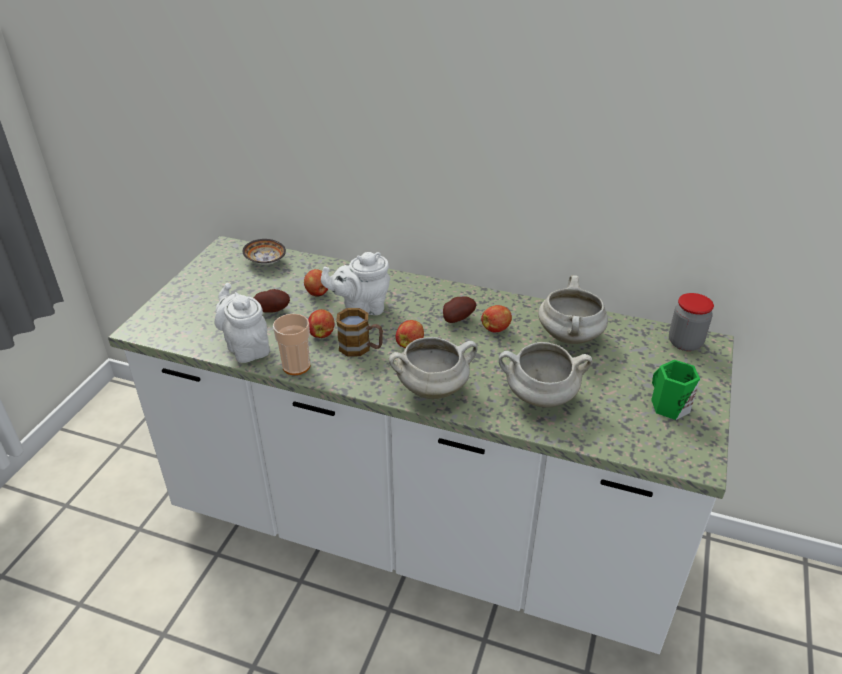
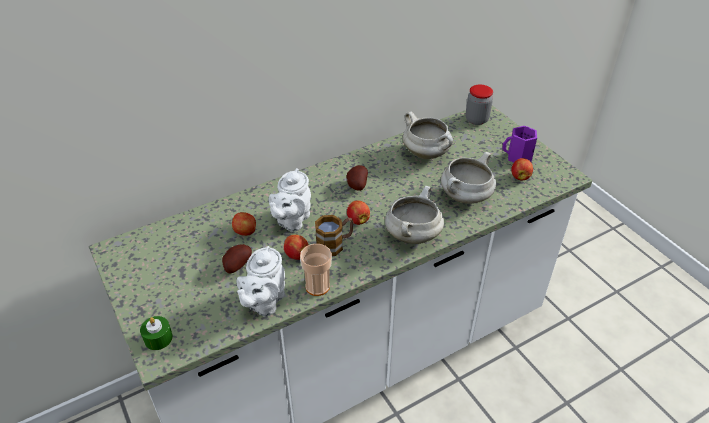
camera: 50 degrees left, 5 degrees up
white teapot [214,283,270,363] -> white teapot turned 75 degrees counterclockwise [236,246,285,317]
bowl [243,239,286,265] -> none
apple [481,305,512,333] -> apple moved to [511,158,533,180]
green mug [651,360,700,420] -> purple mug [502,126,537,163]
none -> green candle [140,316,173,350]

